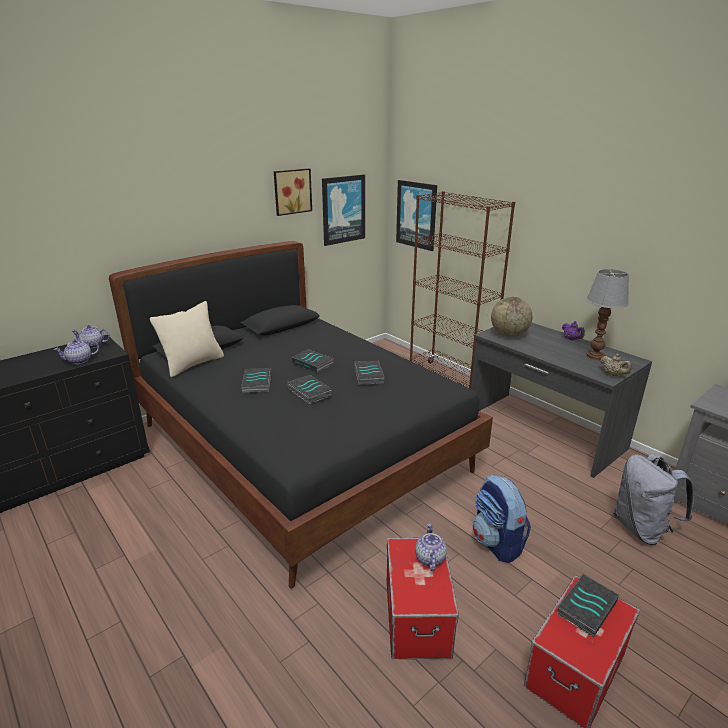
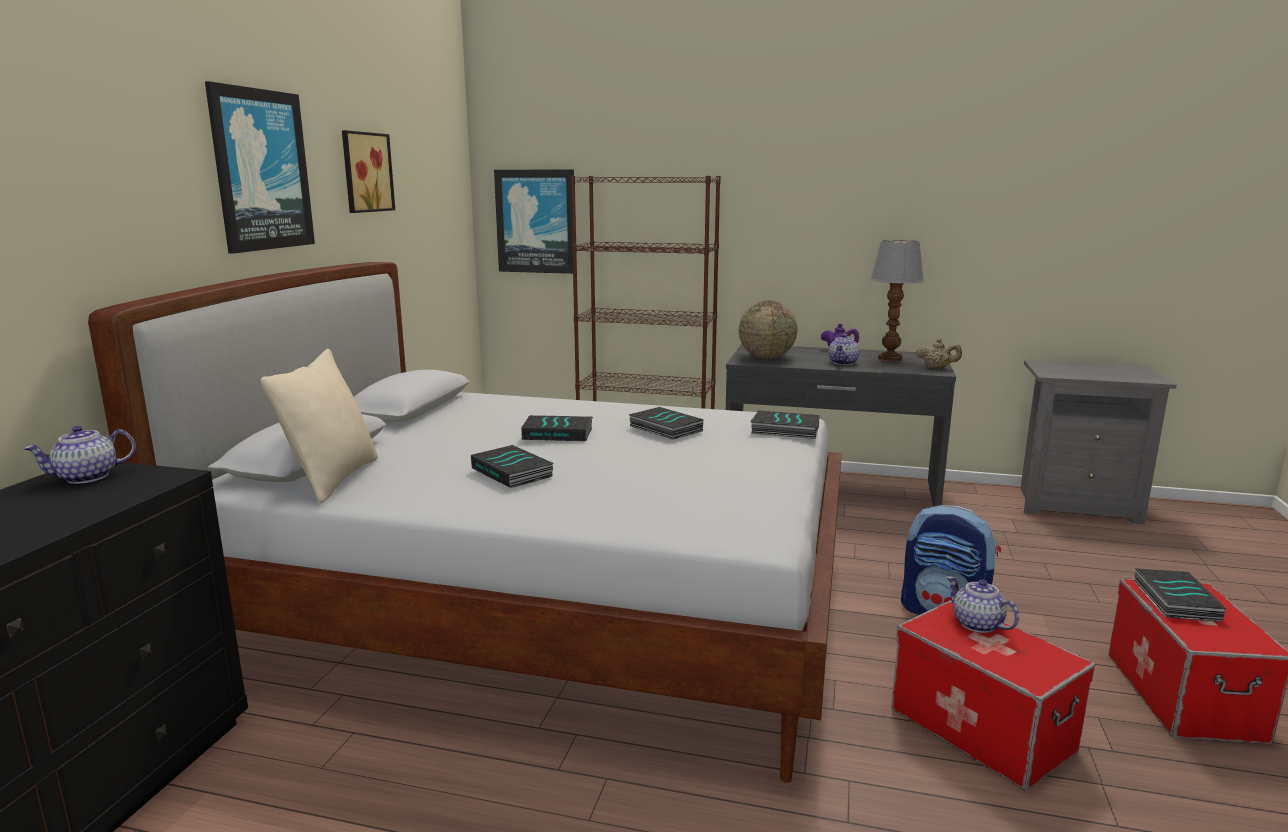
camera: 35 degrees left, 10 degrees down
teapot [53,339,99,364] -> teapot moved to [829,334,860,365]
black bed [109,241,493,589] -> white bed [88,262,842,783]
book [288,375,332,404] -> book moved to [750,410,820,439]
picture [322,174,365,246] -> picture moved to [205,81,315,254]
grey backpack [613,454,694,545] -> none

